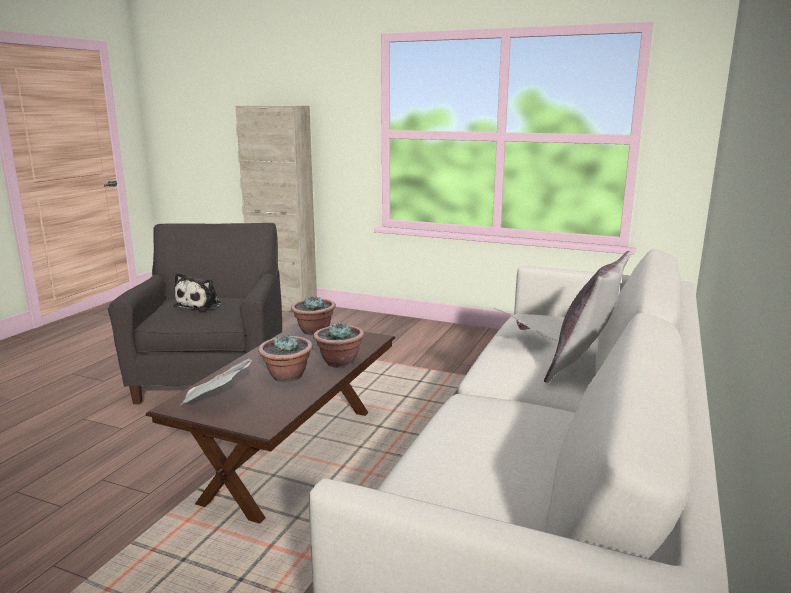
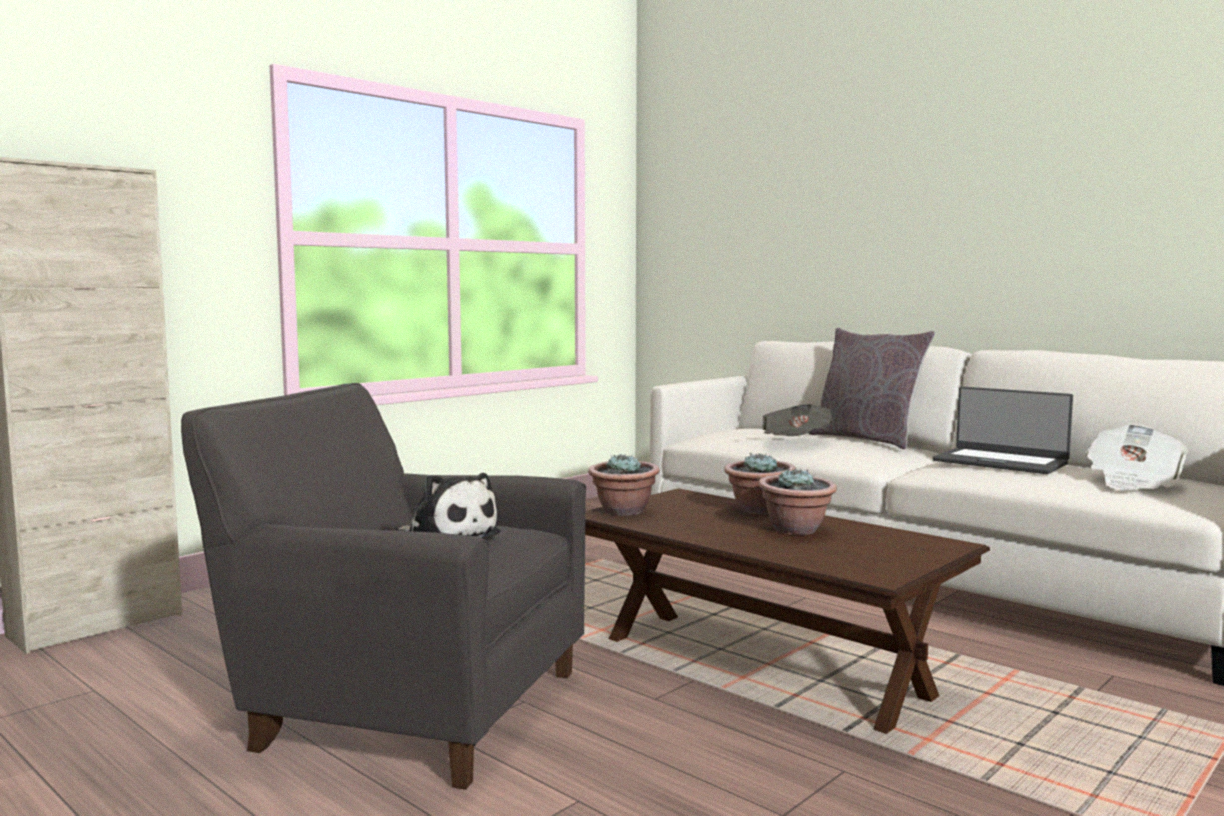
camera: 70 degrees left, 10 degrees down
newspaper [179,358,252,406] -> newspaper moved to [1086,424,1189,491]
none -> laptop [933,386,1073,474]

